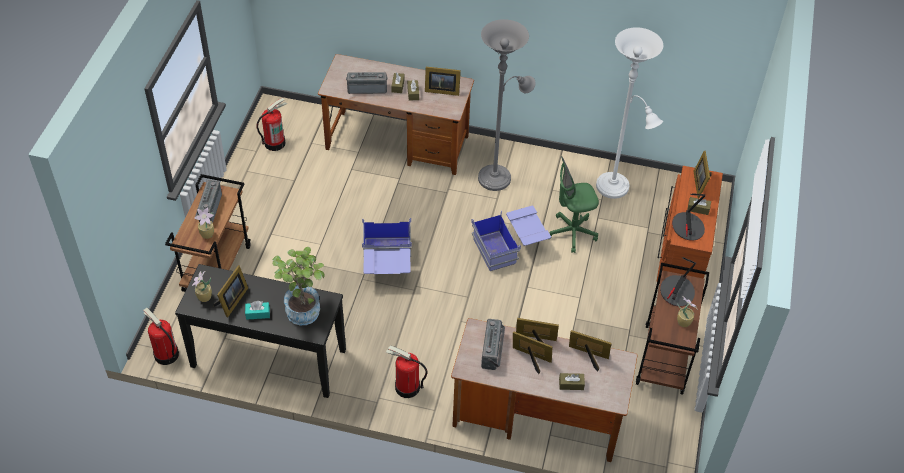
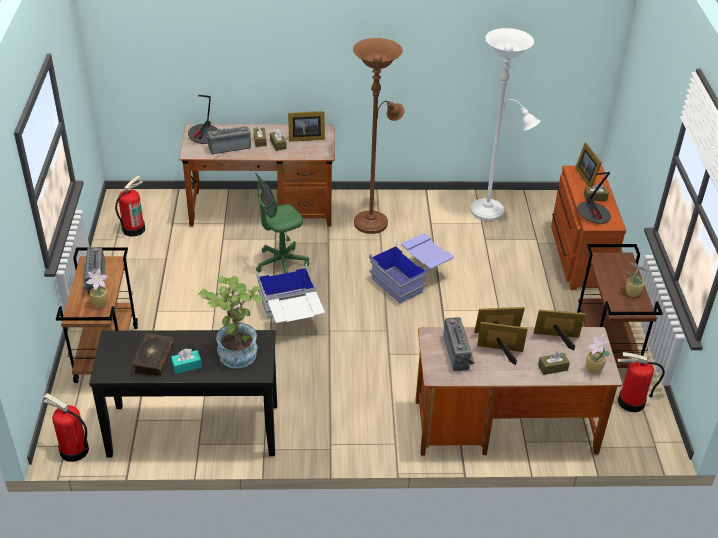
camera: 15 degrees left, 10 degrees down
potted plant [192,271,212,302] -> potted plant moved to [586,334,610,374]
picture frame [214,265,248,317] -> book [131,333,175,377]
blue storage box [362,218,412,274] -> white storage box [256,264,325,323]
fire extinguisher [386,345,428,398] -> fire extinguisher moved to [618,352,665,412]
grey floor lamp [478,19,536,191] -> brown floor lamp [353,38,405,234]
green office chair [549,156,599,253] -> green office chair moved to [255,172,309,273]
table lamp [660,257,696,307] -> table lamp moved to [188,95,218,144]

